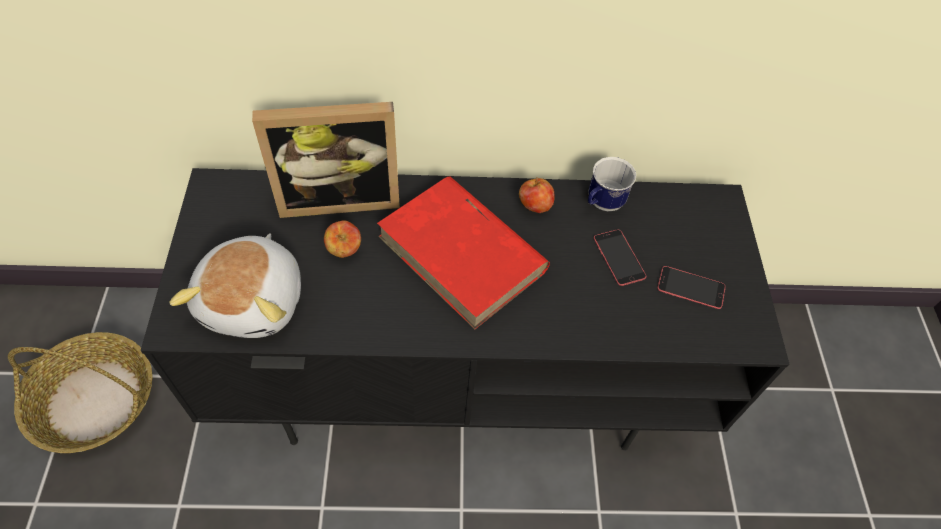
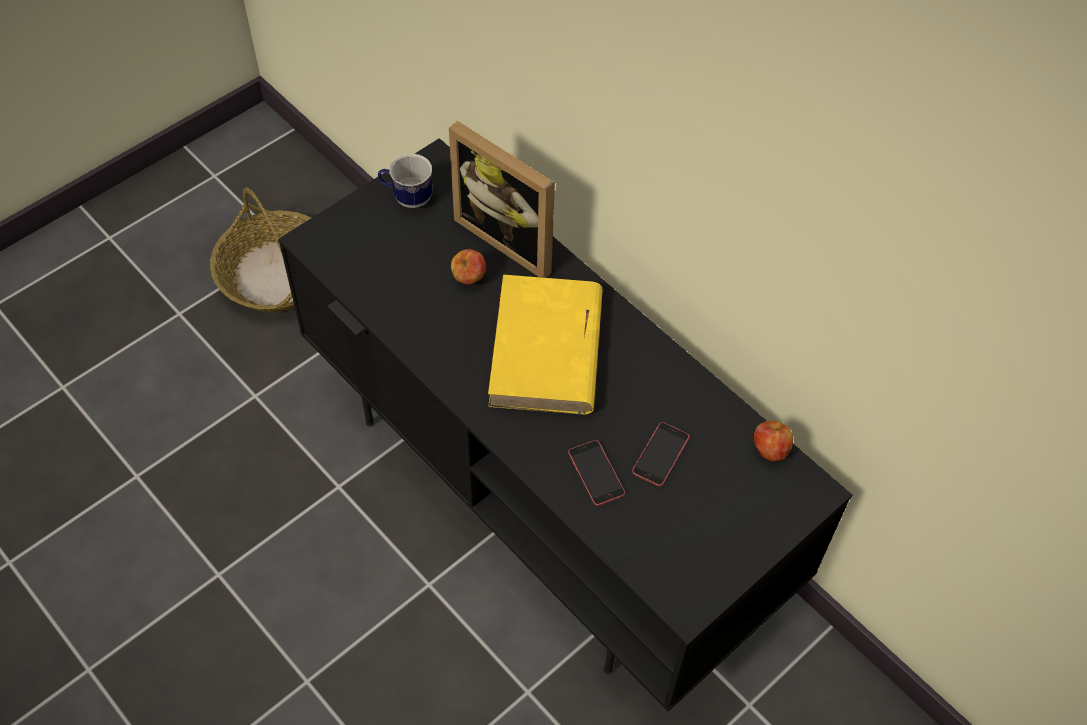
camera: 50 degrees right, 0 degrees up
plush toy [169,233,301,338] -> none
red book [377,177,550,329] -> yellow book [488,275,603,415]
apple [519,177,555,213] -> apple moved to [754,421,793,461]
mug [588,157,636,211] -> mug moved to [378,154,432,208]
phone [657,266,726,309] -> phone moved to [568,440,625,506]

